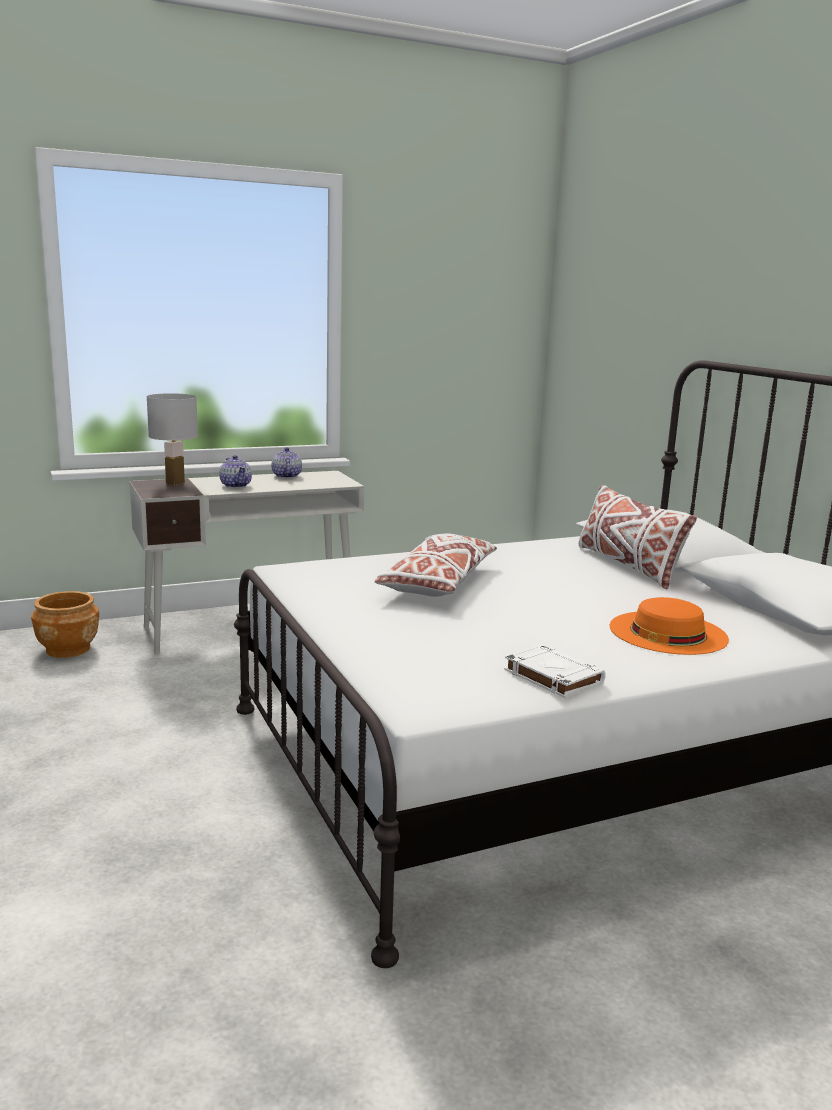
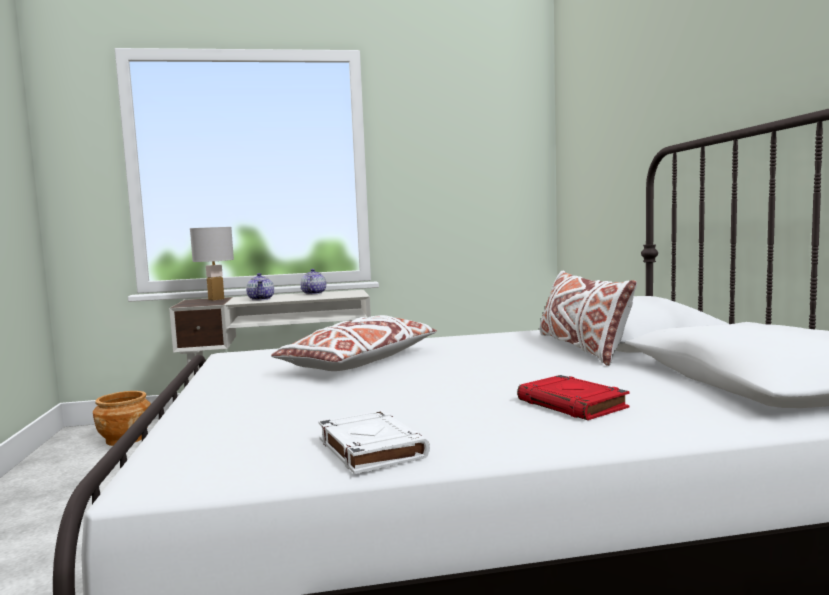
camera: 15 degrees right, 10 degrees down
orange hat [610,597,729,655] -> red book [517,375,630,420]

